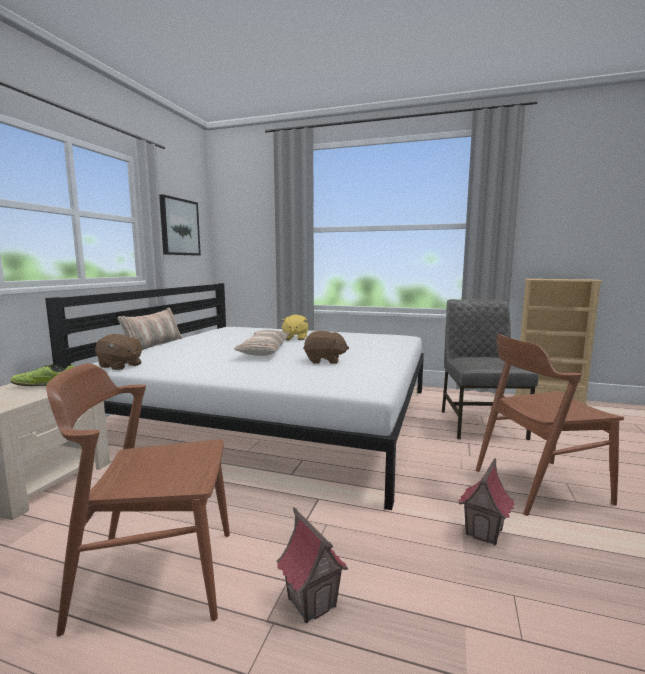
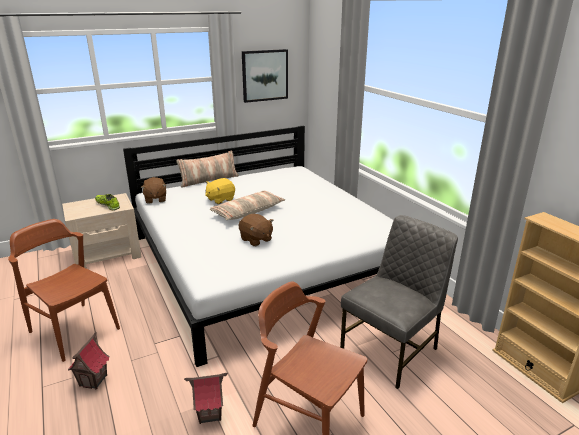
camera: 45 degrees right, 15 degrees up
yellow plush toy [280,315,308,340] -> yellow plush toy moved to [205,178,235,204]

